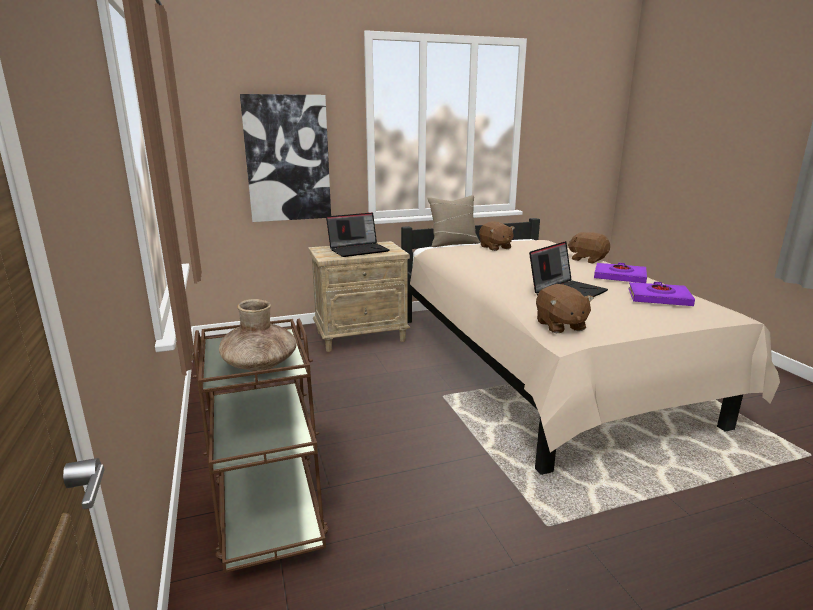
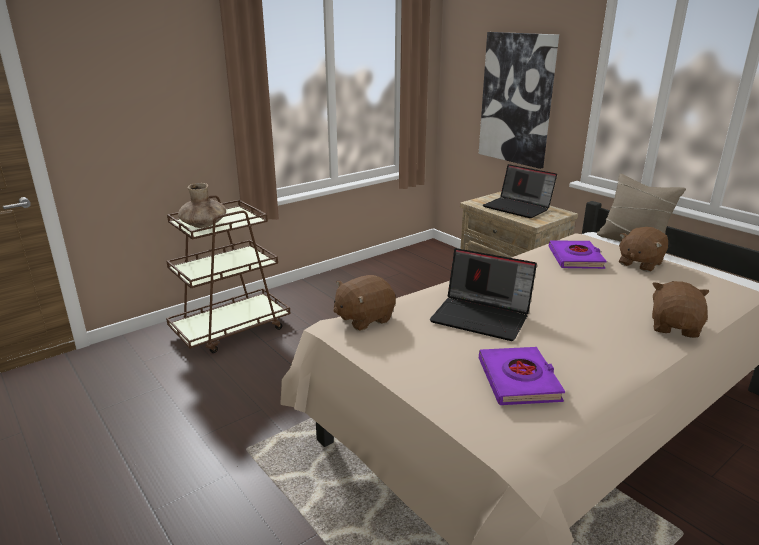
camera: 70 degrees right, 5 degrees up
purple book [594,263,647,283] -> purple book moved to [548,240,606,269]

